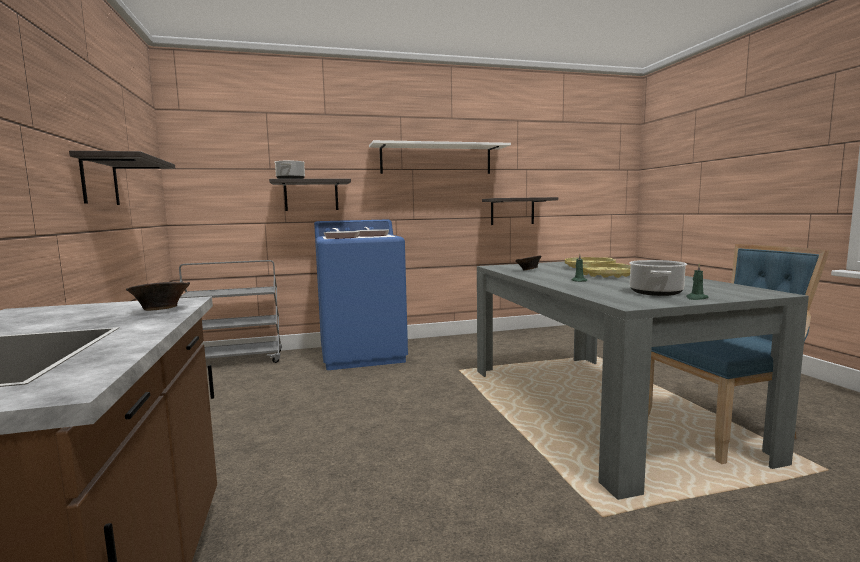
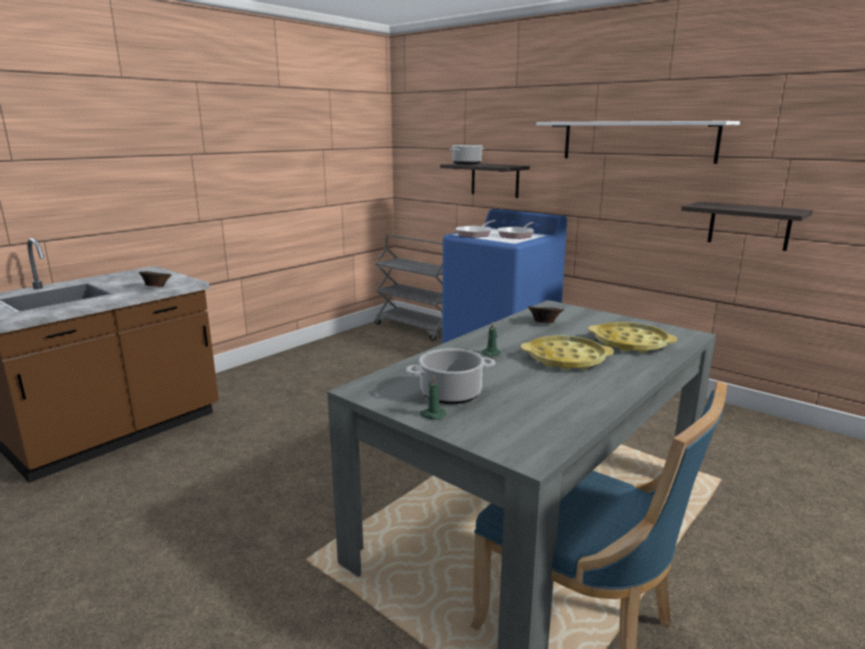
camera: 55 degrees right, 10 degrees up
shelf [69,151,175,205] -> none

